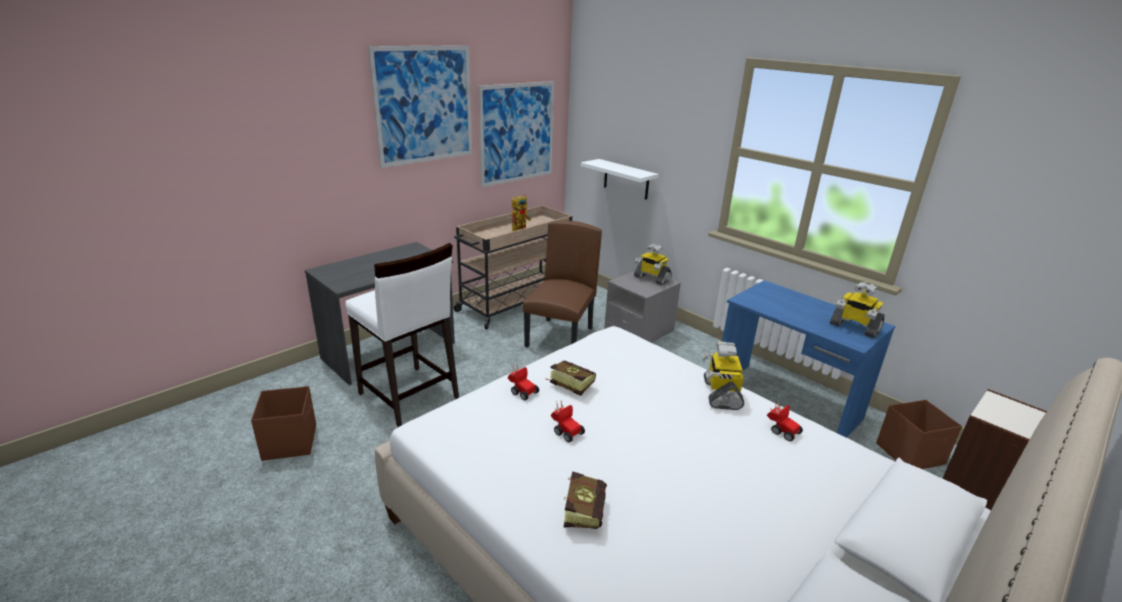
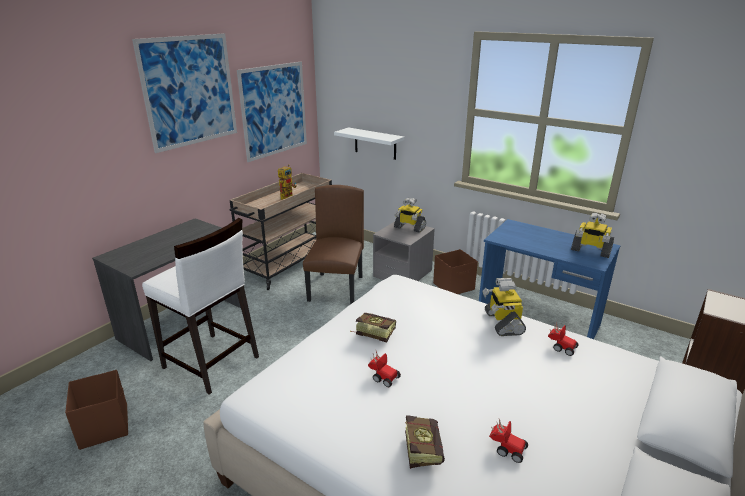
camera: 10 degrees left, 0 degrees up
toy car [508,363,539,400] -> toy car moved to [489,419,528,463]
brown storage box [876,400,962,469] -> brown storage box moved to [433,249,478,294]

